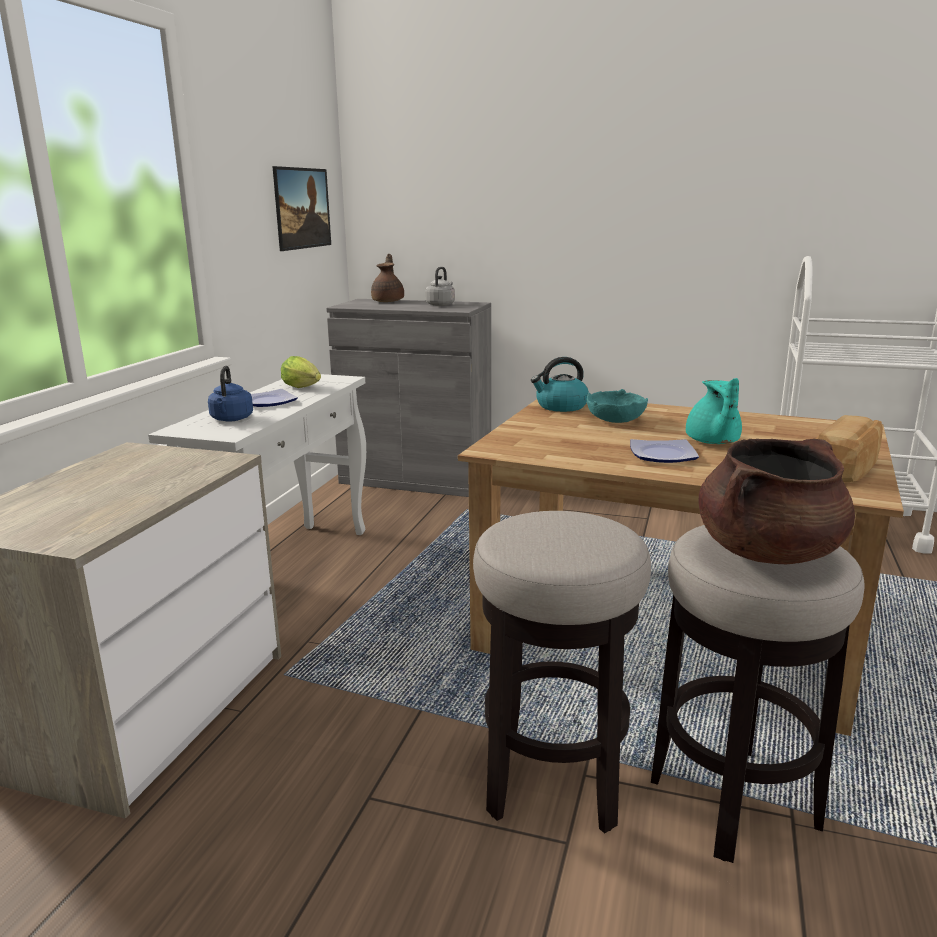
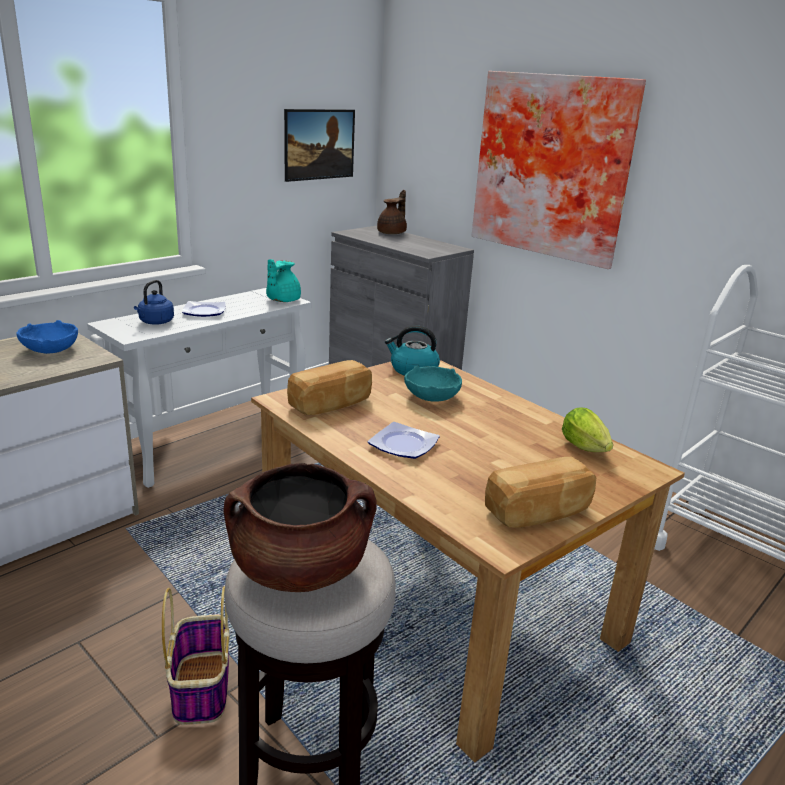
camera: 25 degrees right, 5 degrees up
lettuce [281,356,321,388] -> lettuce moved to [562,407,613,452]
grey kettle [425,267,455,306] -> none
stool [473,511,651,833] -> basket [162,586,230,725]
turquoise teapot [686,378,742,444] -> turquoise teapot moved to [266,259,301,302]
none -> blue bowl [16,320,78,354]
none -> bread [287,360,372,415]
none -> picture [472,71,646,269]

